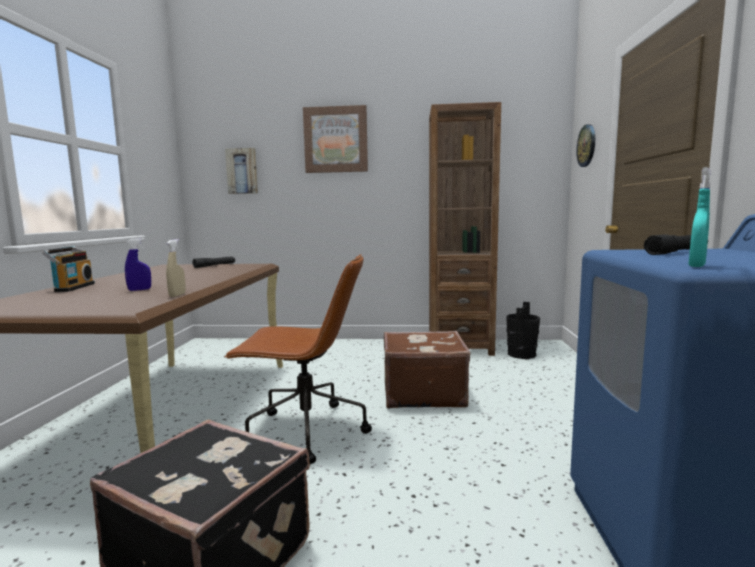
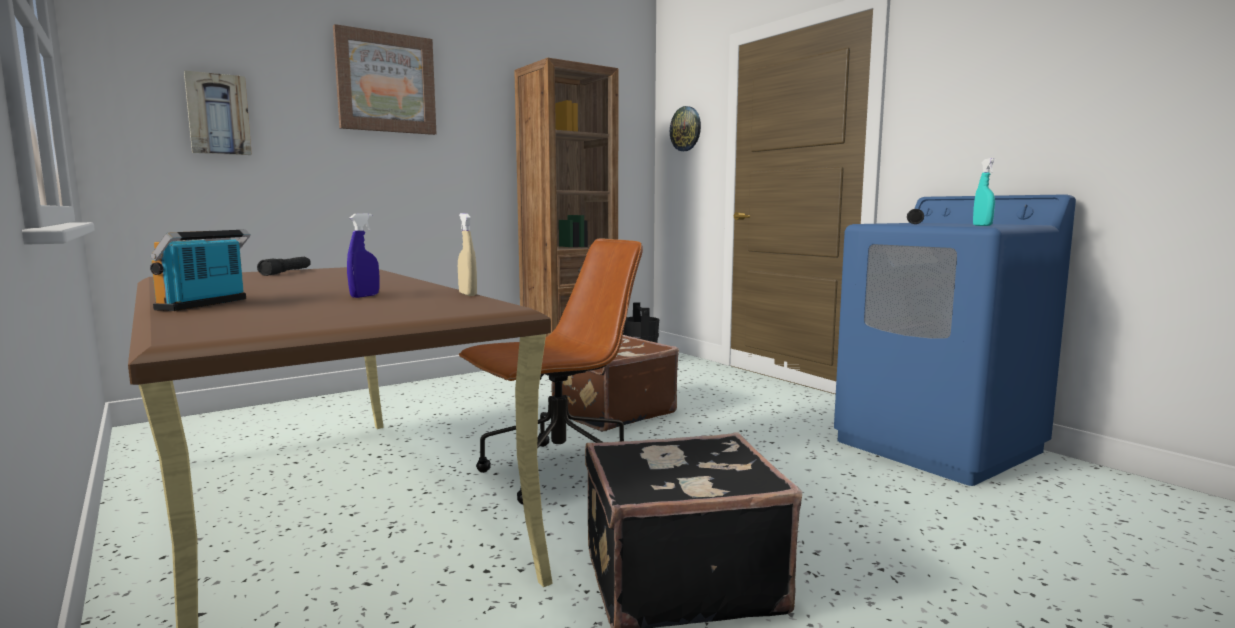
camera: 40 degrees left, 0 degrees up
radio [42,246,95,292] -> radio turned 120 degrees counterclockwise [150,230,251,311]

